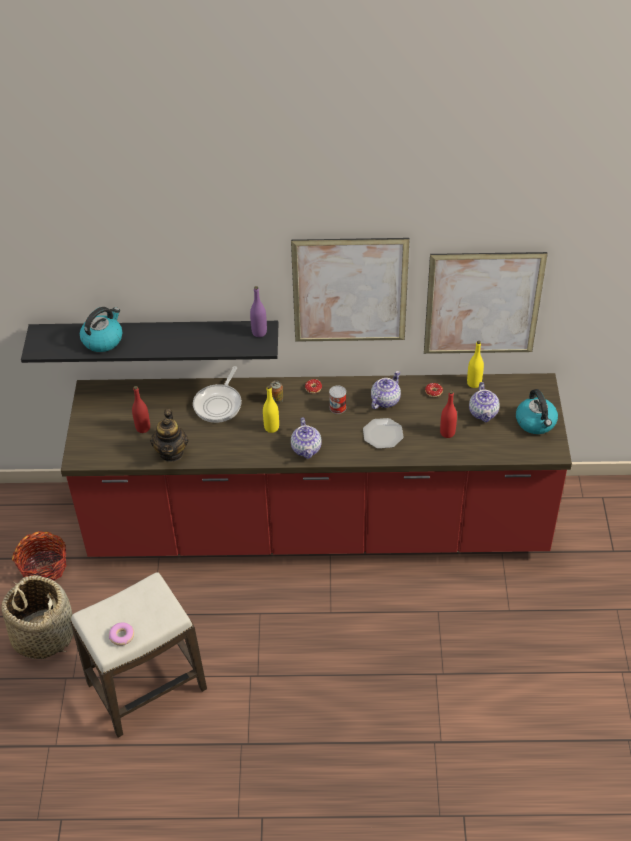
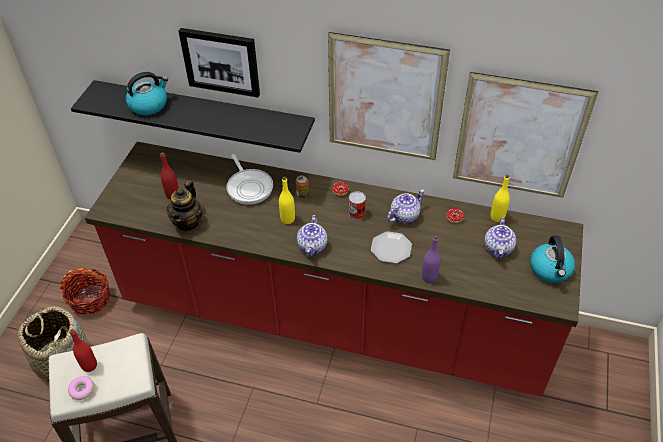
camera: 15 degrees right, 0 degrees up
frying pan [193,366,242,423] -> frying pan turned 60 degrees counterclockwise [226,154,273,205]
purple bottle [250,286,267,337] -> purple bottle moved to [422,235,441,283]
red bottle [440,390,457,438] -> red bottle moved to [70,329,97,372]
none -> picture [178,28,260,97]

